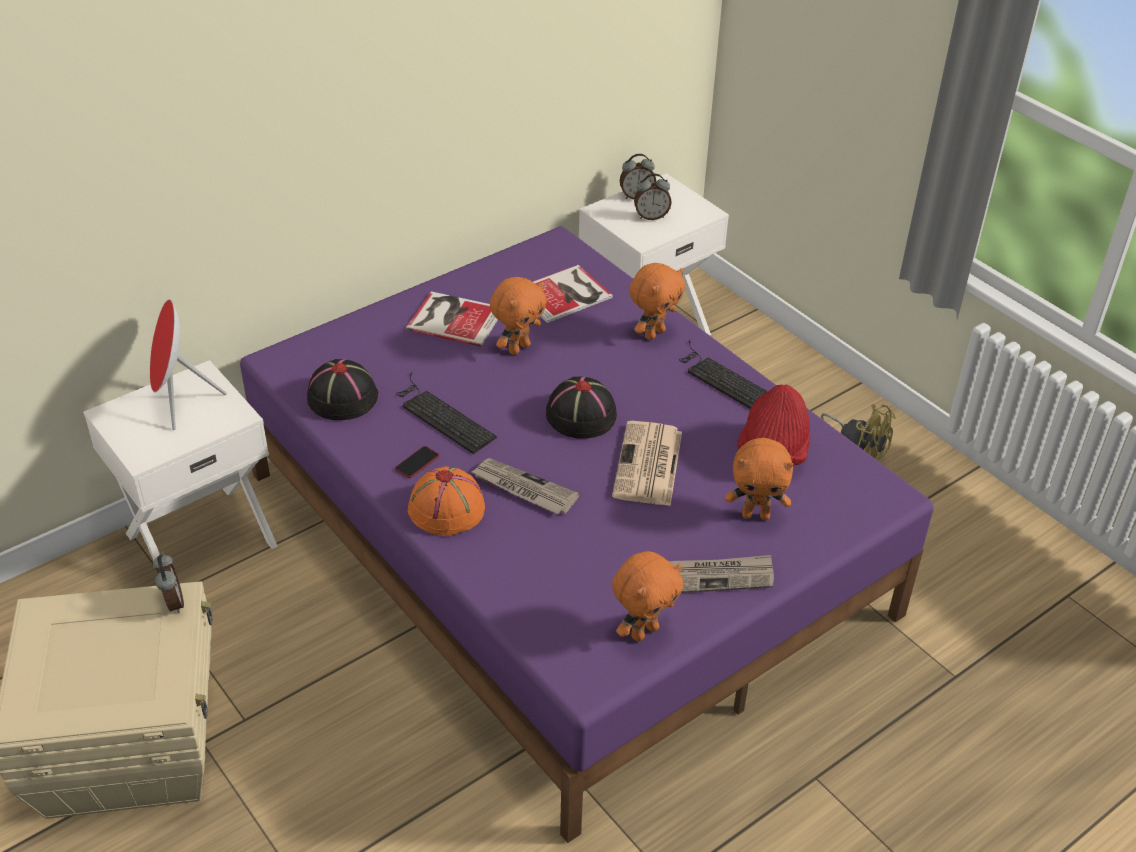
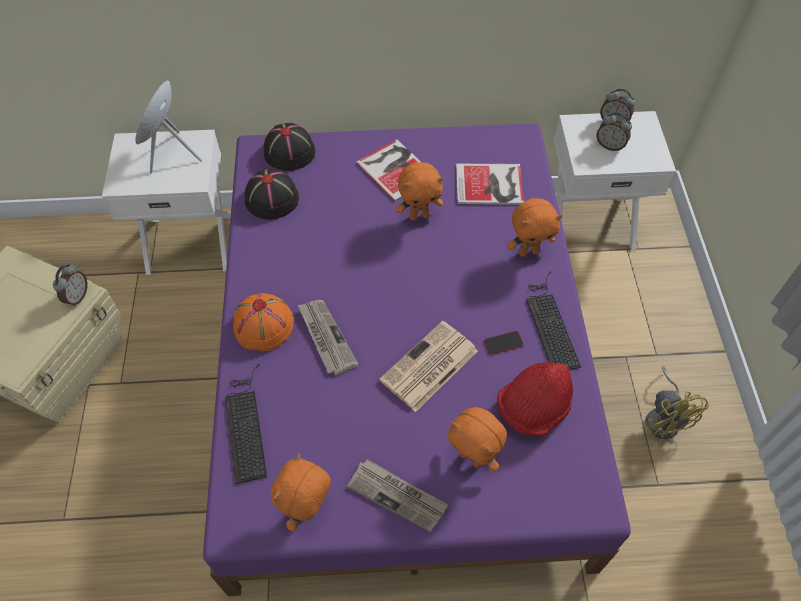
camera: 35 degrees right, 15 degrees up
phone [395,446,439,478] -> phone moved to [484,331,524,355]
keyboard [396,372,497,454] -> keyboard moved to [225,364,267,484]
black hat [546,377,617,439] -> black hat moved to [264,123,316,171]
orange plush toy [612,551,683,641] -> orange plush toy turned 120 degrees clockwise [271,454,331,532]

